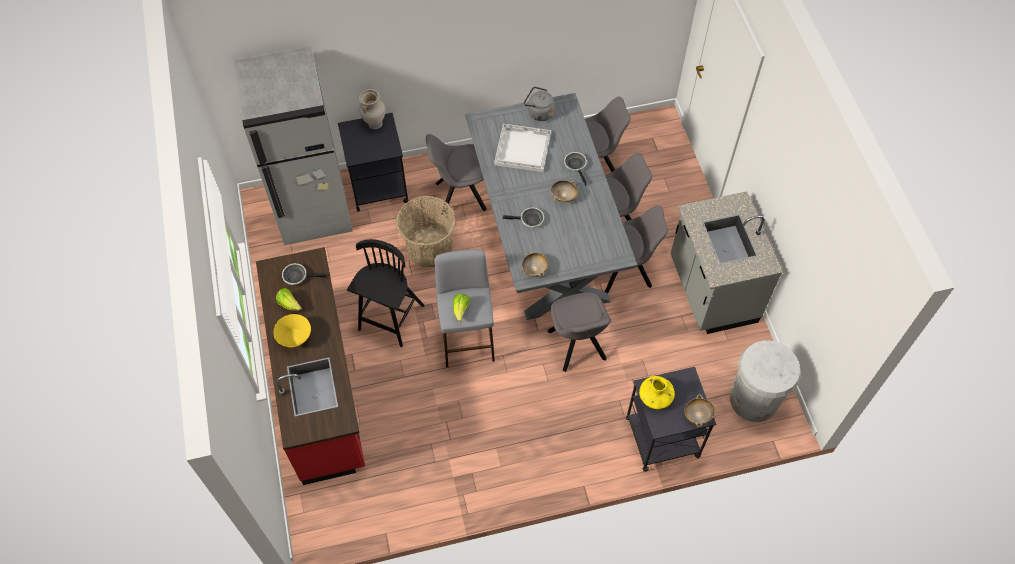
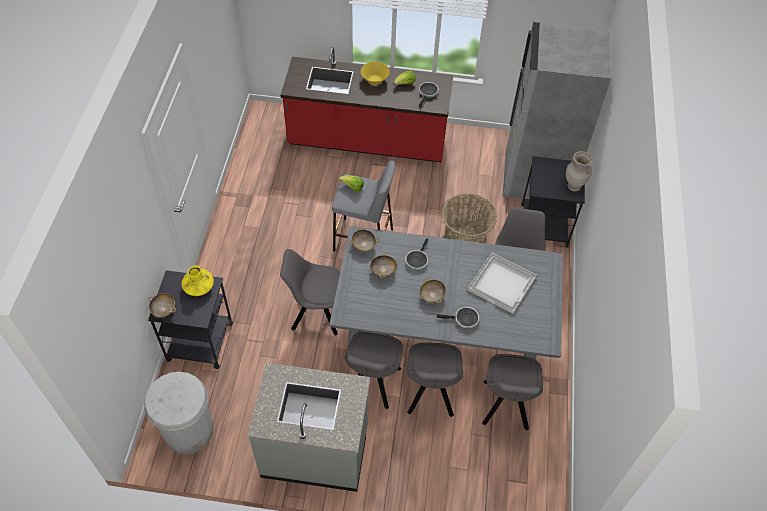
camera: 110 degrees right, 5 degrees down
black stool [347,239,424,347] -> none
grey kettle [524,87,555,121] -> none
none -> beige bowl [370,253,397,278]

